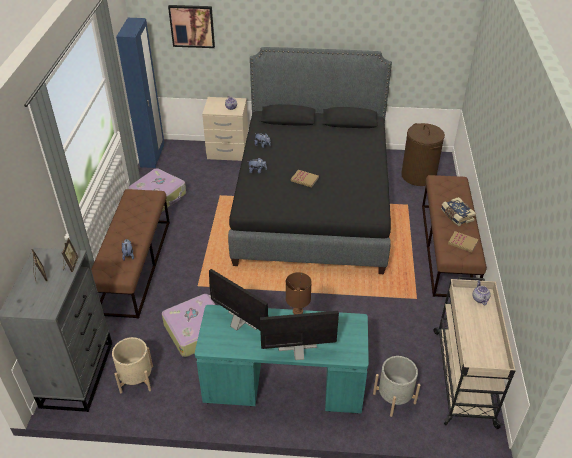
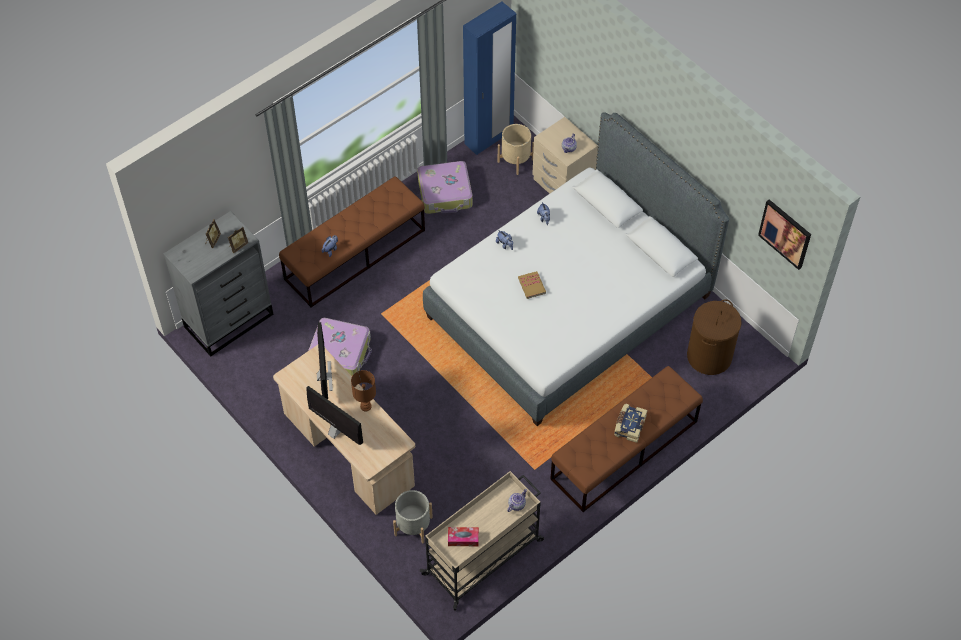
camera: 45 degrees right, 15 degrees up
beige planter [112,337,153,393] -> beige planter moved to [498,124,534,175]
picture [168,5,215,48] -> picture moved to [758,199,811,270]
turquoise desk [195,305,369,414] -> beige desk [273,345,415,515]
black bed [228,47,392,274] -> white bed [423,112,729,426]
book [448,231,479,253] -> none
none -> tissue box [448,527,479,546]

